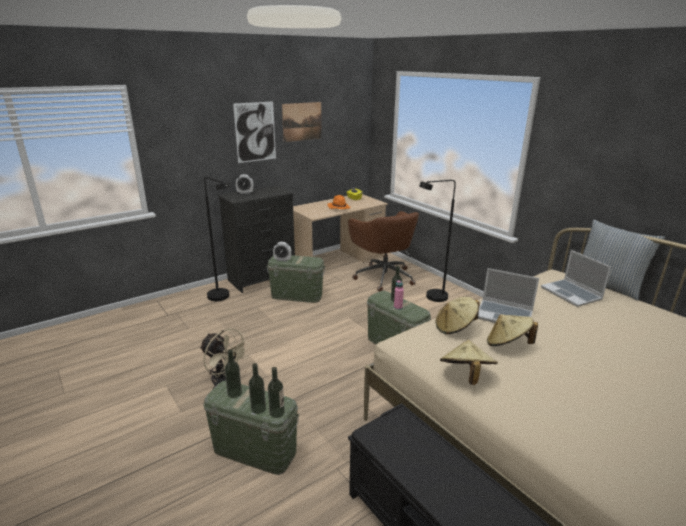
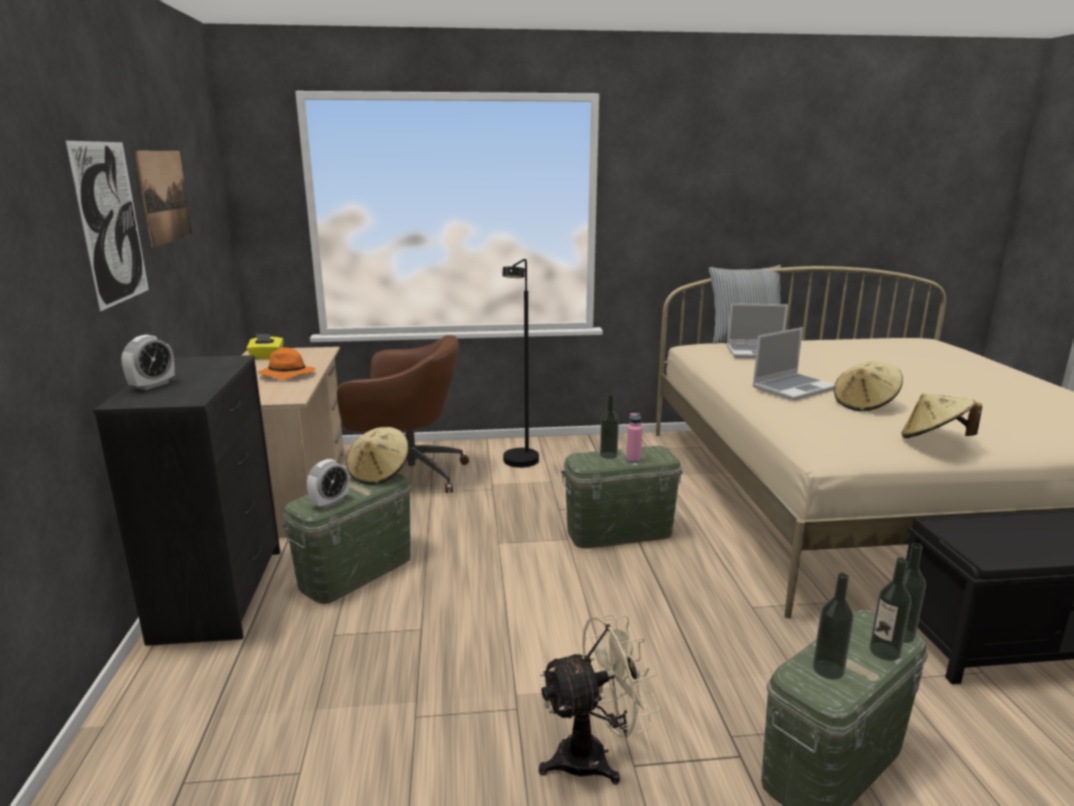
camera: 60 degrees left, 5 degrees down
black floor lamp [204,177,230,301] -> none
beige hat [436,297,480,334] -> beige hat moved to [346,427,409,485]

